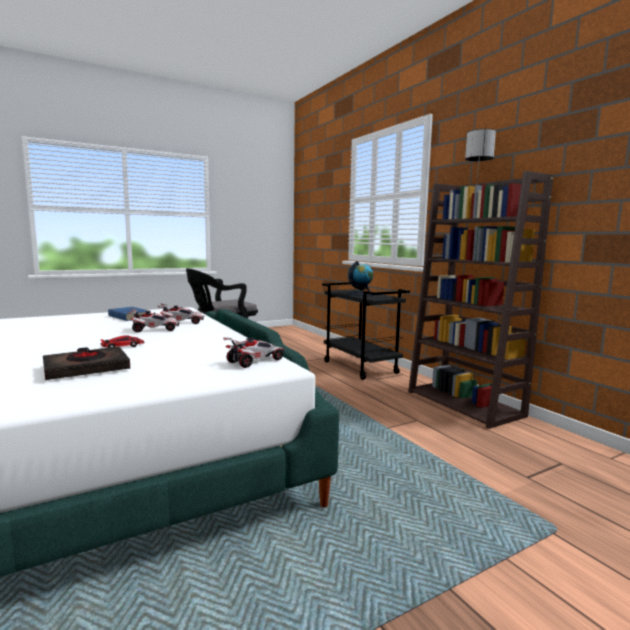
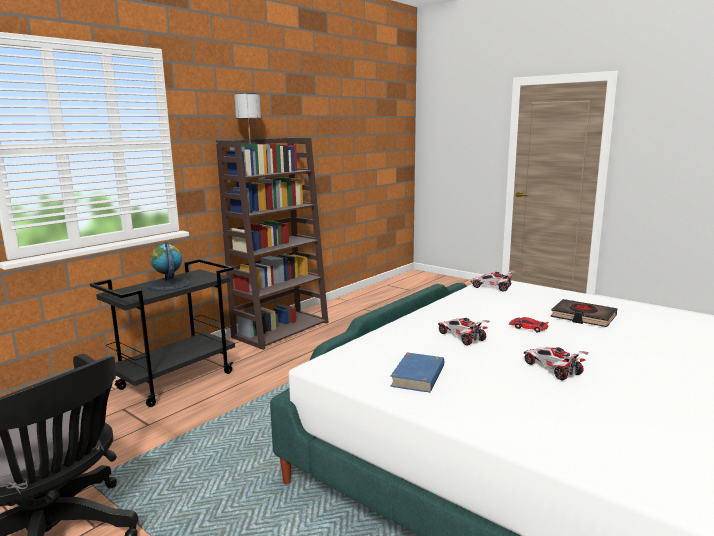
camera: 110 degrees left, 5 degrees up
toy car [158,303,204,324] -> toy car moved to [524,347,589,380]

